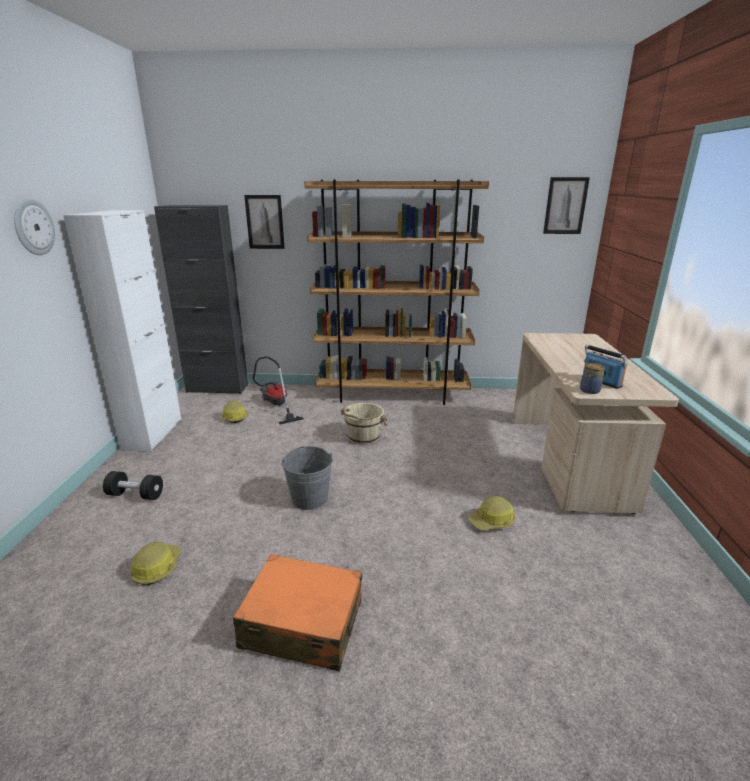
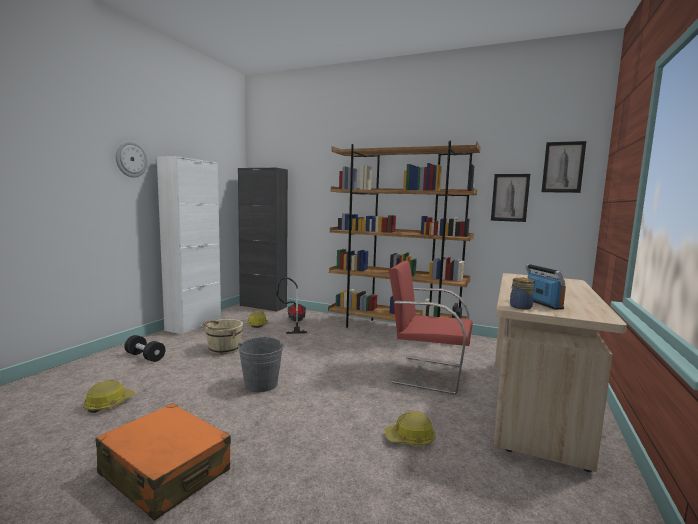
camera: 20 degrees right, 15 degrees down
picture [244,195,285,249] -> picture moved to [491,174,530,222]
beige bucket [341,403,388,445] -> beige bucket moved to [203,319,243,355]
none -> red chair [389,261,473,394]

